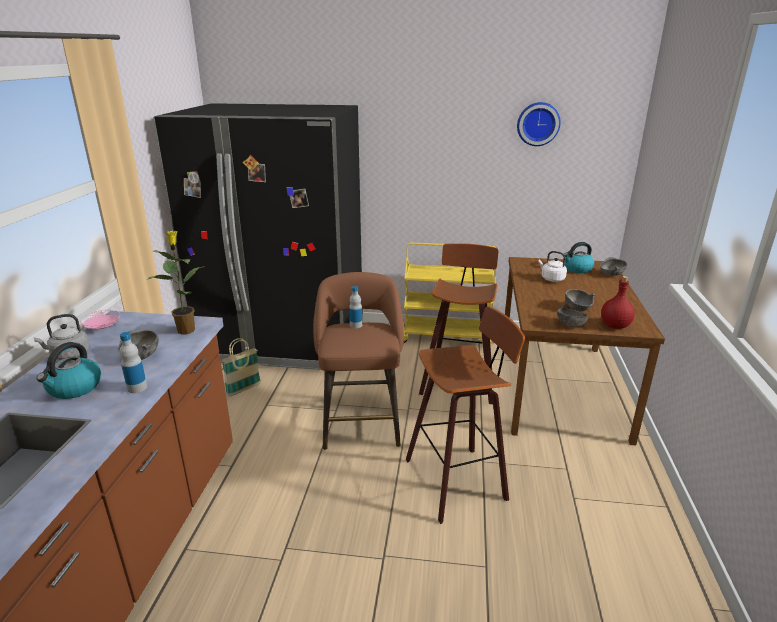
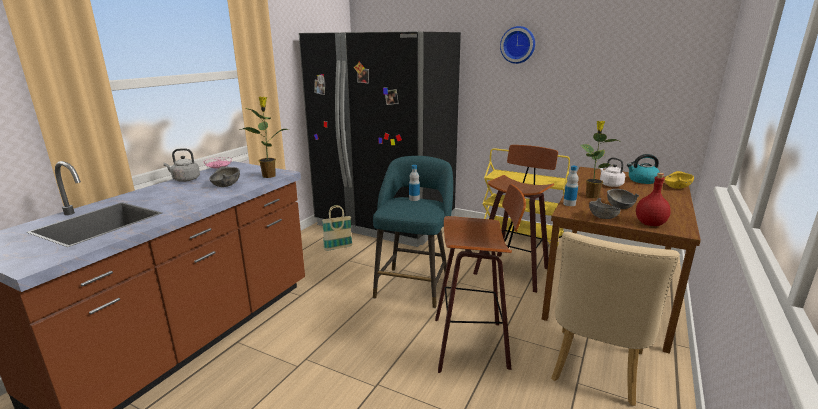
camera: 20 degrees right, 5 degrees down
kettle [36,342,101,399] -> none
bottle [120,332,147,393] -> bottle moved to [563,166,579,206]
brown stool [313,272,404,450] -> turquoise stool [373,156,453,308]
wall clock [517,102,560,146] -> wall clock moved to [500,26,535,64]
grey bowl [600,257,627,276] -> yellow bowl [665,171,694,189]
none -> beige chair [551,232,680,406]
none -> potted plant [581,121,621,198]

